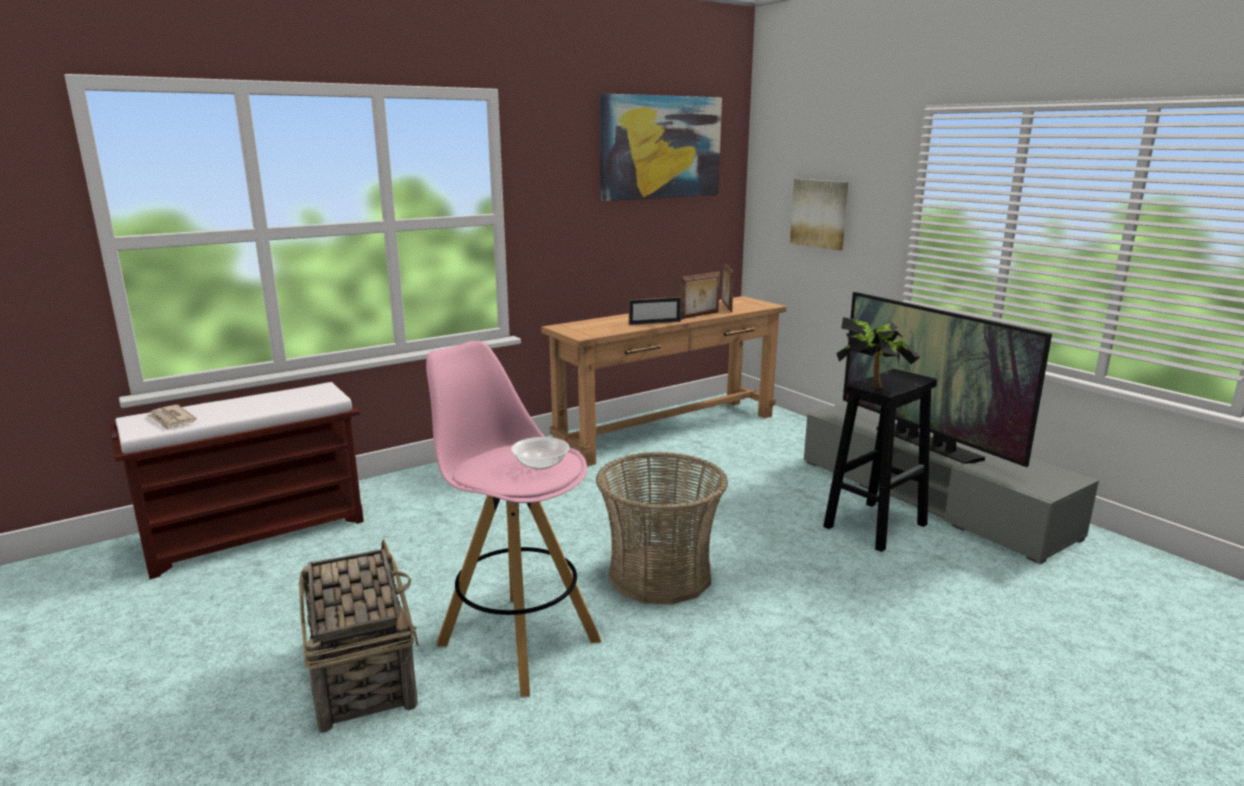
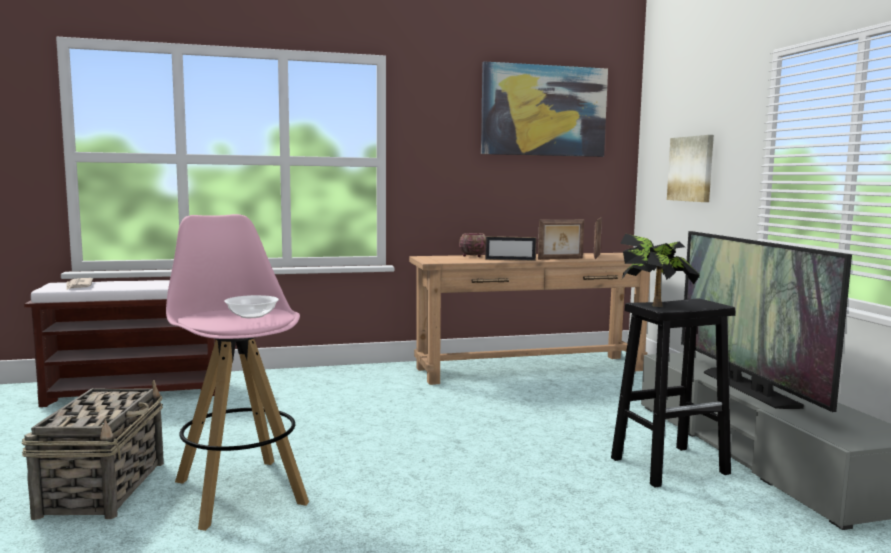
camera: 20 degrees right, 10 degrees down
basket [596,452,728,605] -> none
none -> bowl [459,233,486,257]

